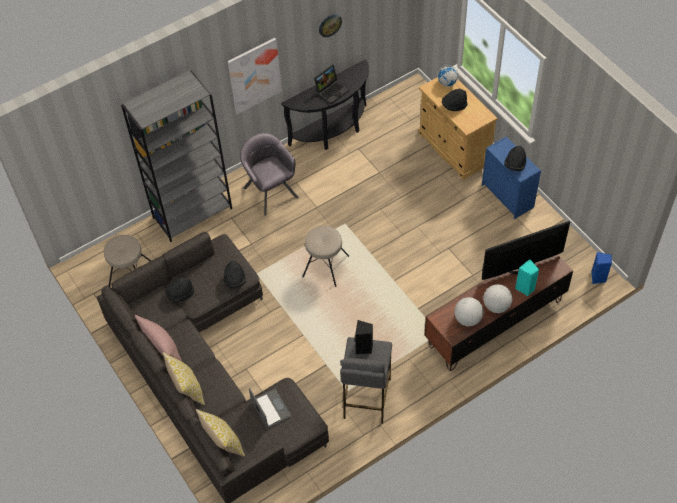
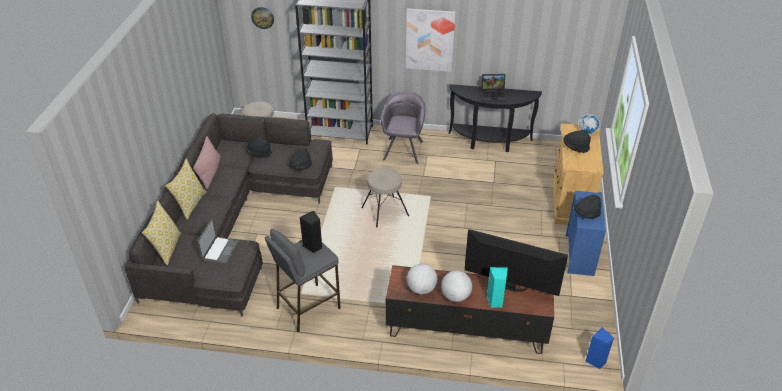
camera: 40 degrees right, 15 degrees down
wall clock [319,14,342,37] -> wall clock moved to [251,7,274,29]

